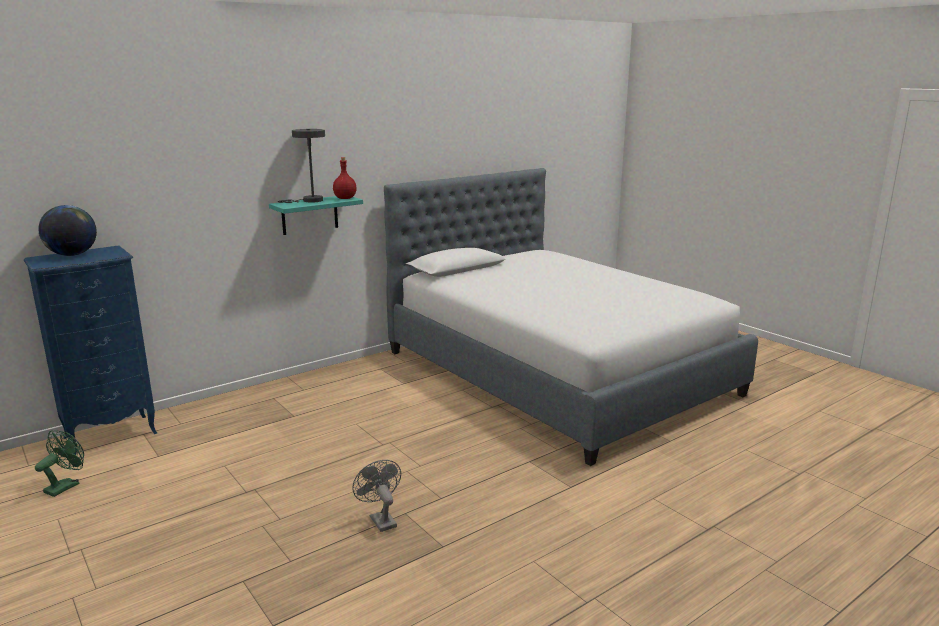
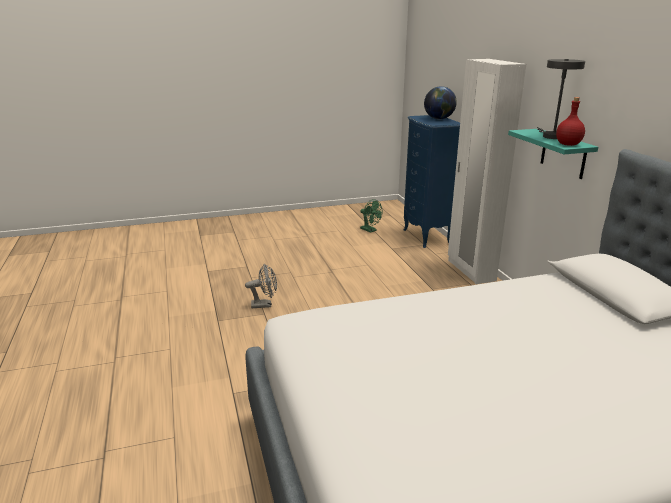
camera: 110 degrees right, 5 degrees up
none -> white wardrobe [448,59,526,284]

